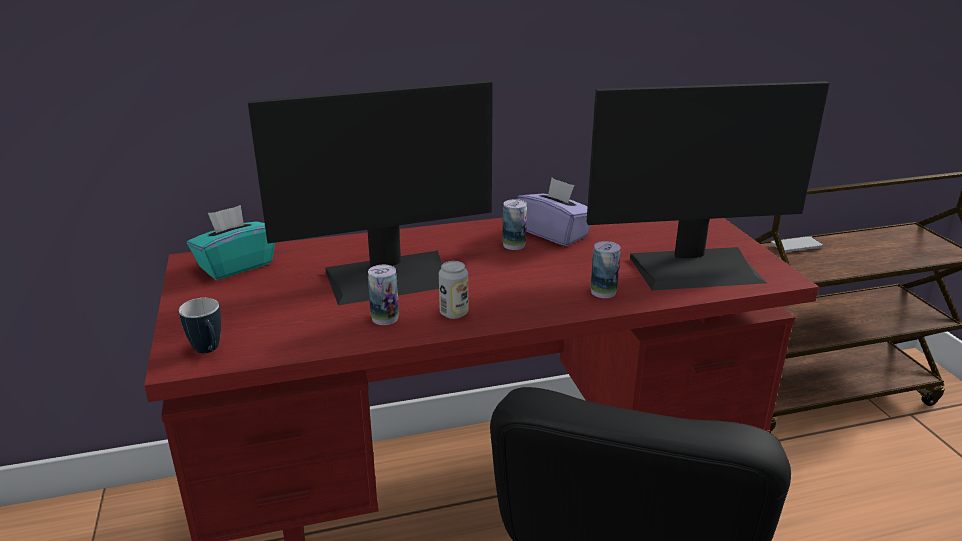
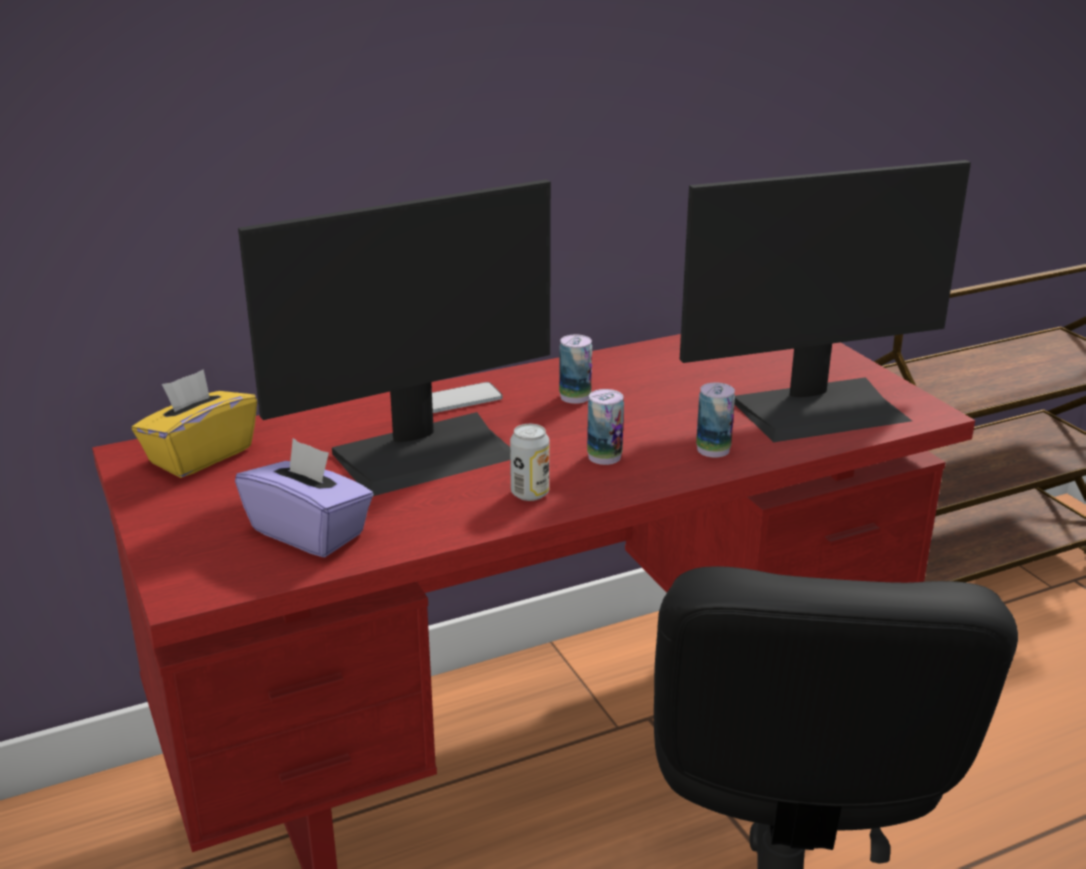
camera: 10 degrees left, 0 degrees up
mug [179,298,221,353] -> none
turquoise tissue box [187,205,275,280] -> yellow tissue box [132,369,257,478]
can [368,265,399,325] -> can moved to [587,389,624,465]
purple tissue box [517,178,591,246] -> purple tissue box moved to [235,438,374,557]
phone [771,236,823,252] -> phone moved to [432,382,502,413]

